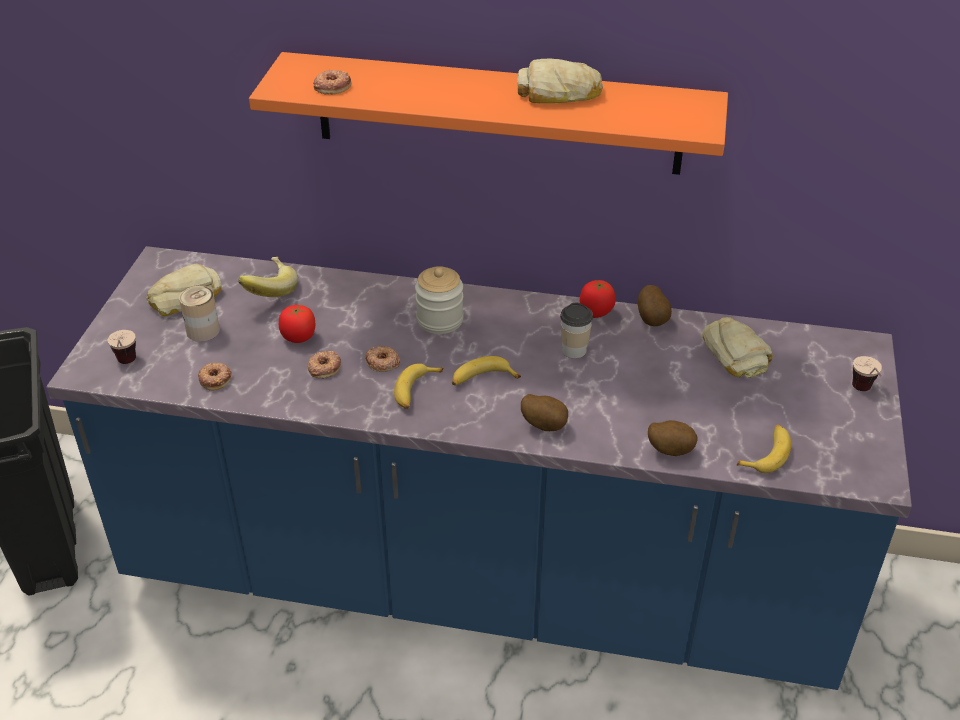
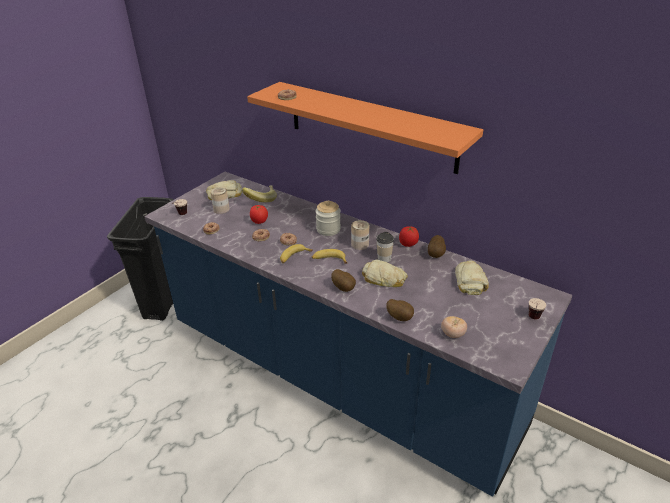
camera: 25 degrees right, 5 degrees down
bread [517,58,603,103] -> bread moved to [362,260,407,287]
banana [737,425,791,473] -> tomato [441,316,467,338]
none -> can [351,220,369,250]

